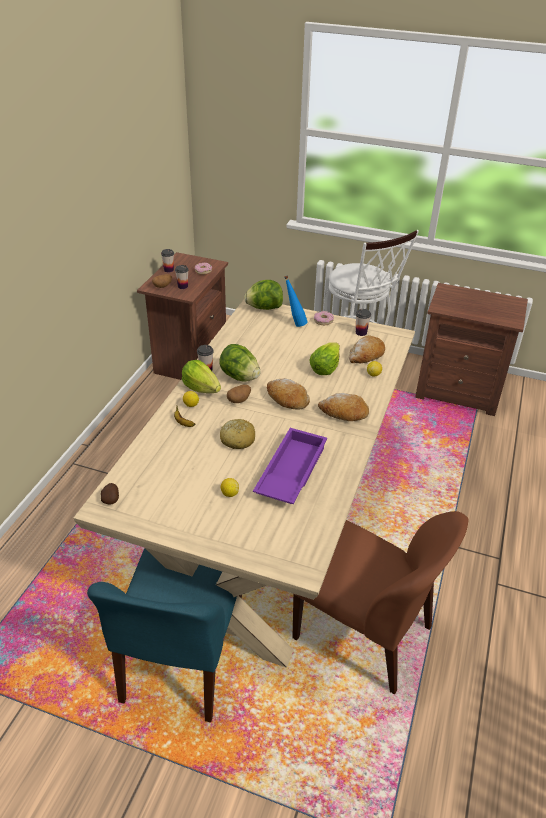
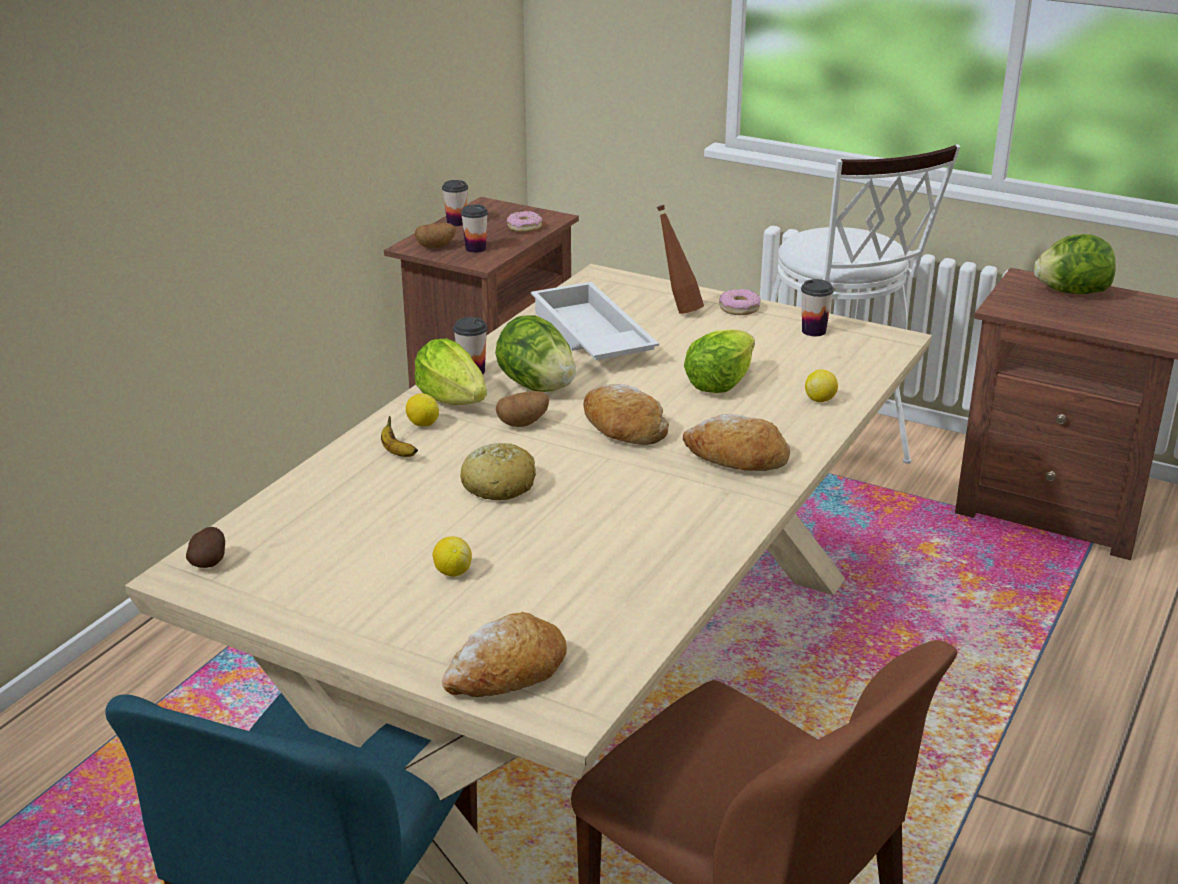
camera: 10 degrees right, 10 degrees down
lettuce [244,280,283,310] -> lettuce moved to [1034,234,1116,294]
purple tray [253,428,327,504] -> none
blue bottle [284,276,308,327] -> brown bottle [657,205,704,314]
bread [349,335,385,363] -> bread moved to [442,612,567,697]
none -> white tray [531,282,659,360]

